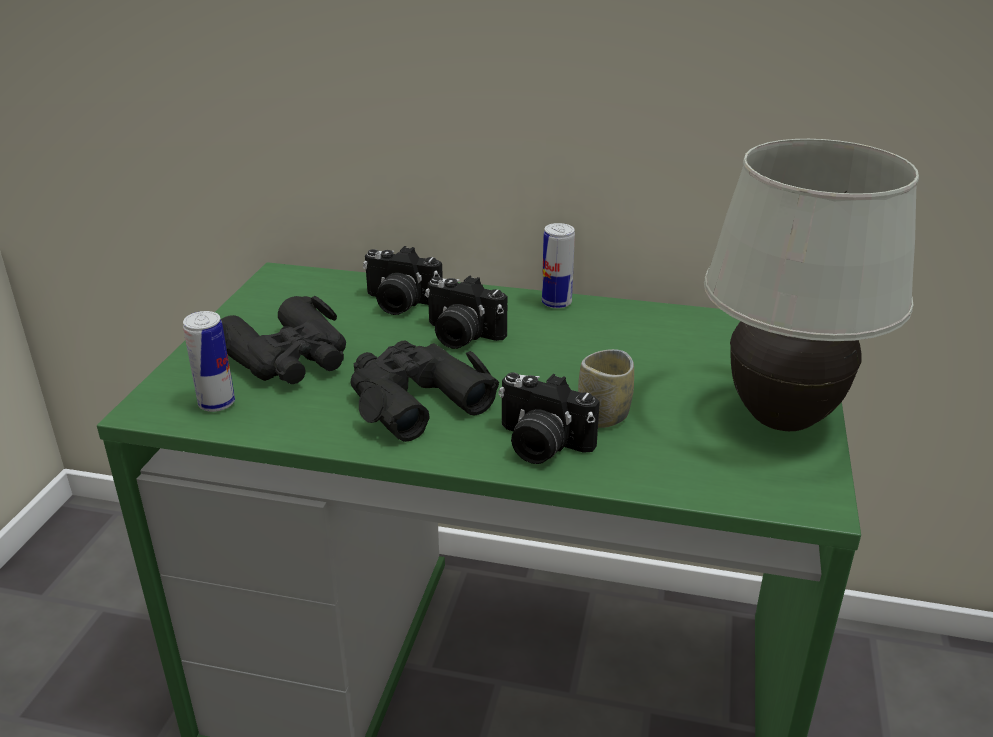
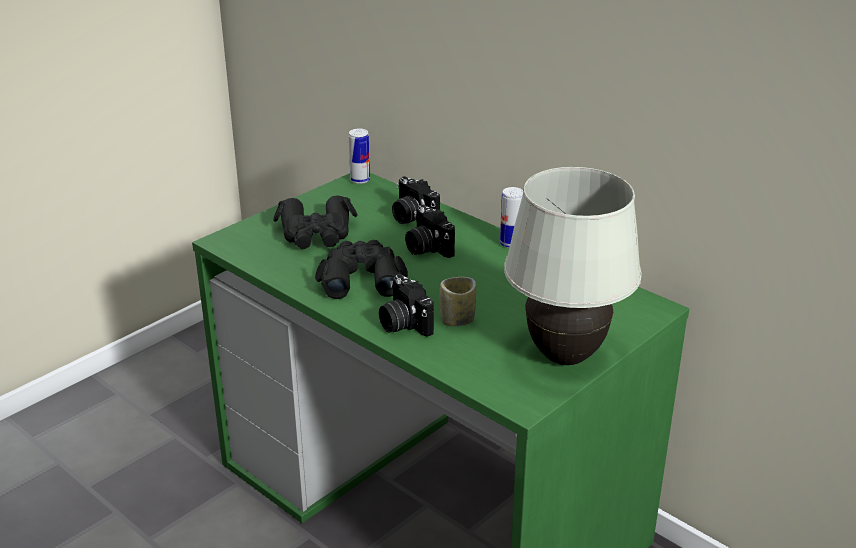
camera: 30 degrees right, 0 degrees up
can [183,311,235,412] -> can moved to [349,128,370,184]

